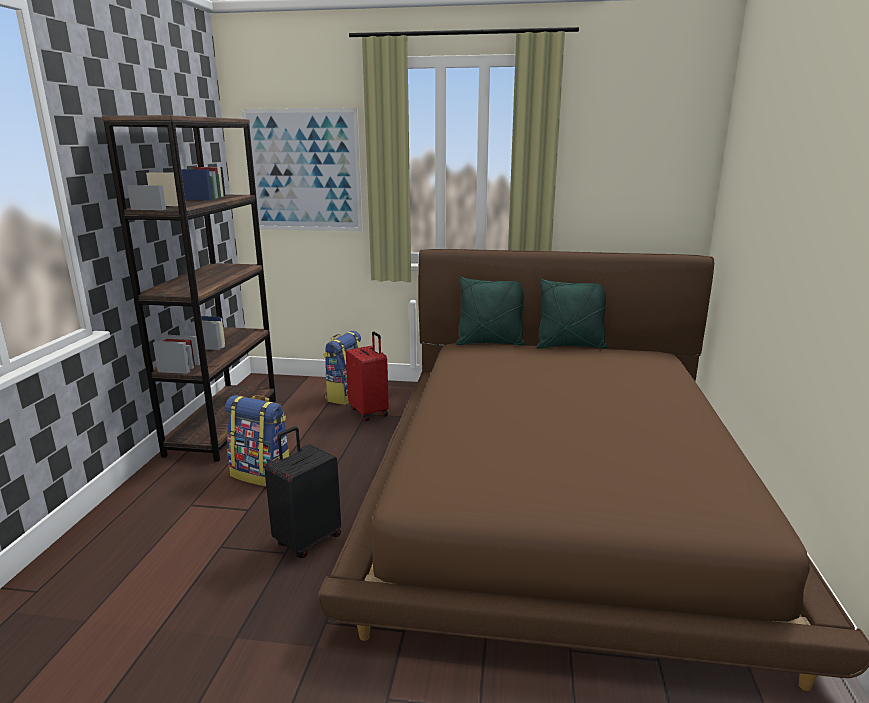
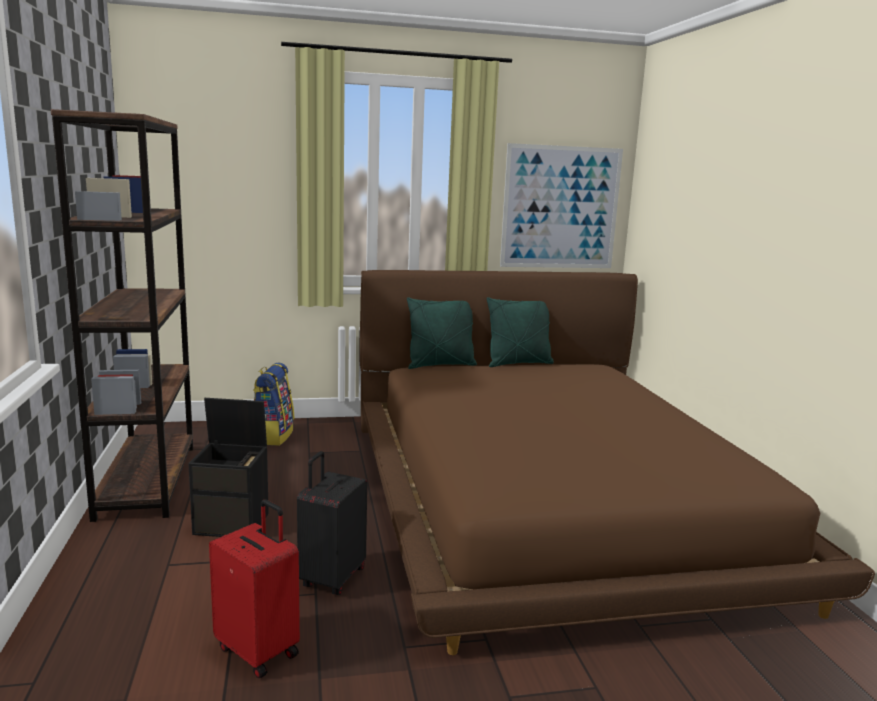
camera: 20 degrees left, 5 degrees down
backpack [225,395,289,486] -> black storage box [188,398,269,537]
picture [241,108,363,231] -> picture moved to [500,143,623,268]
red suitcase [346,332,389,421] -> red suitcase moved to [209,499,300,678]

